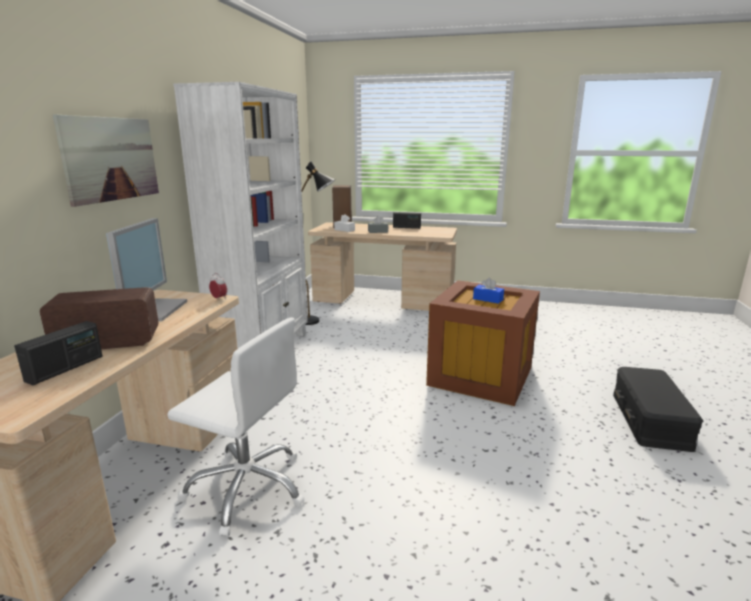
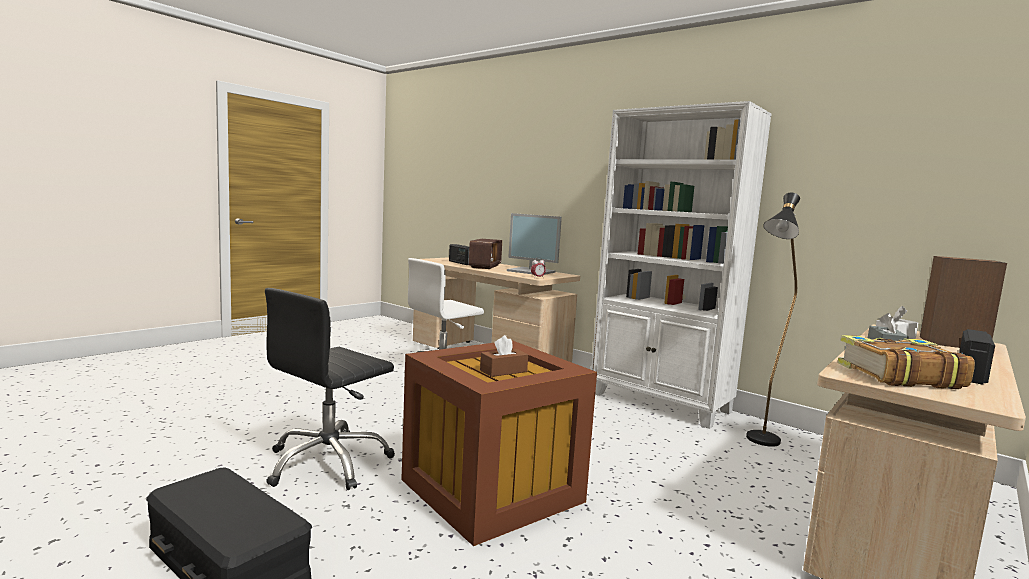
camera: 115 degrees right, 10 degrees down
picture [52,114,159,207] -> none
blue tissue box [473,278,504,304] -> brown tissue box [480,335,528,377]
none -> black office chair [265,288,395,490]
none -> book [837,335,975,389]

